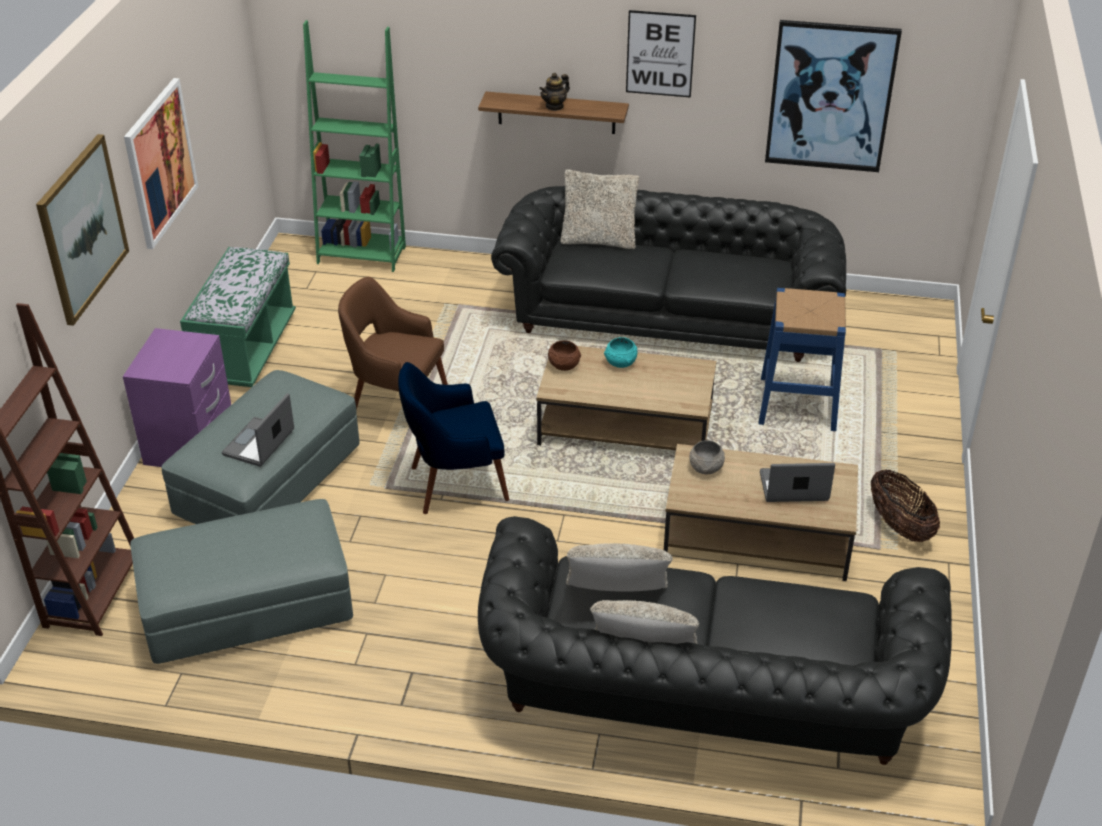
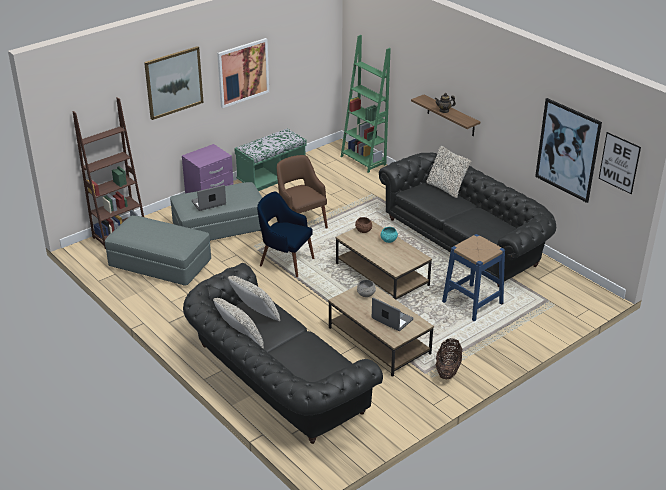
camera: 40 degrees right, 5 degrees down
picture [626,10,696,98] -> picture moved to [599,132,641,194]

